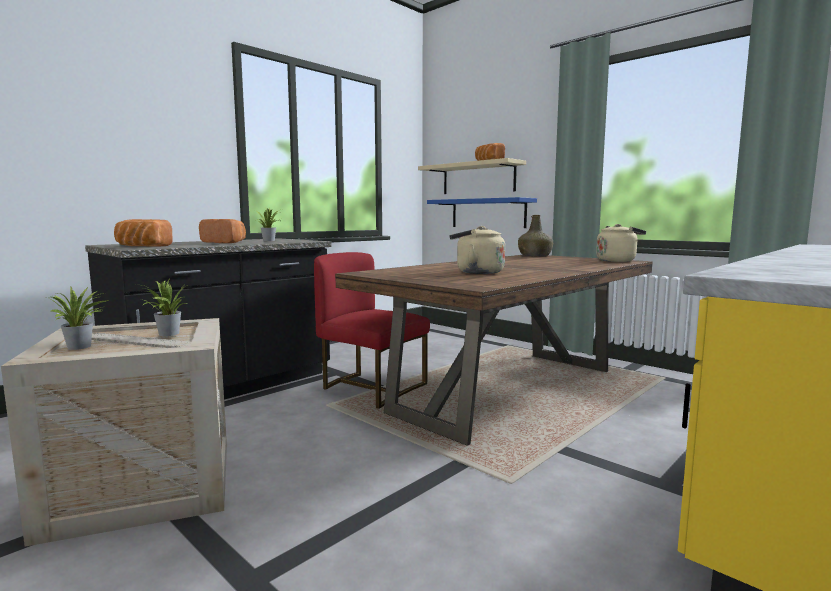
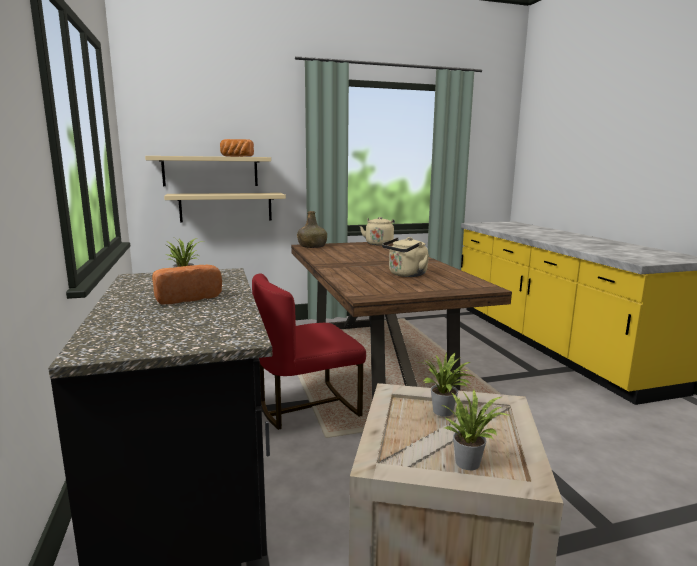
camera: 60 degrees left, 5 degrees up
bread [114,219,172,247] -> none
blue shelf [427,197,537,228] -> beige shelf [164,193,286,223]

